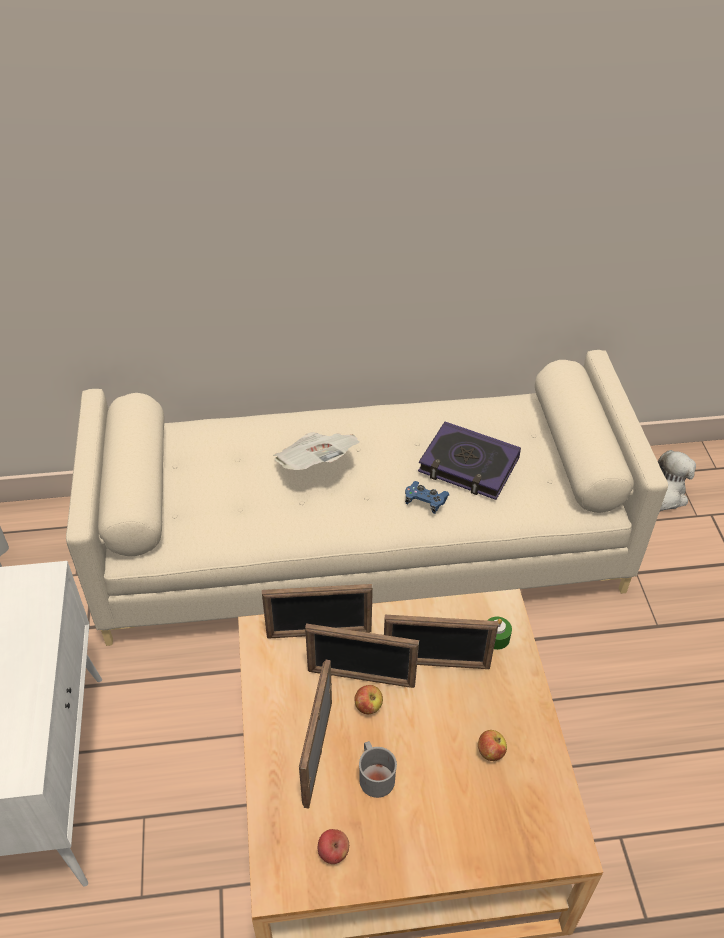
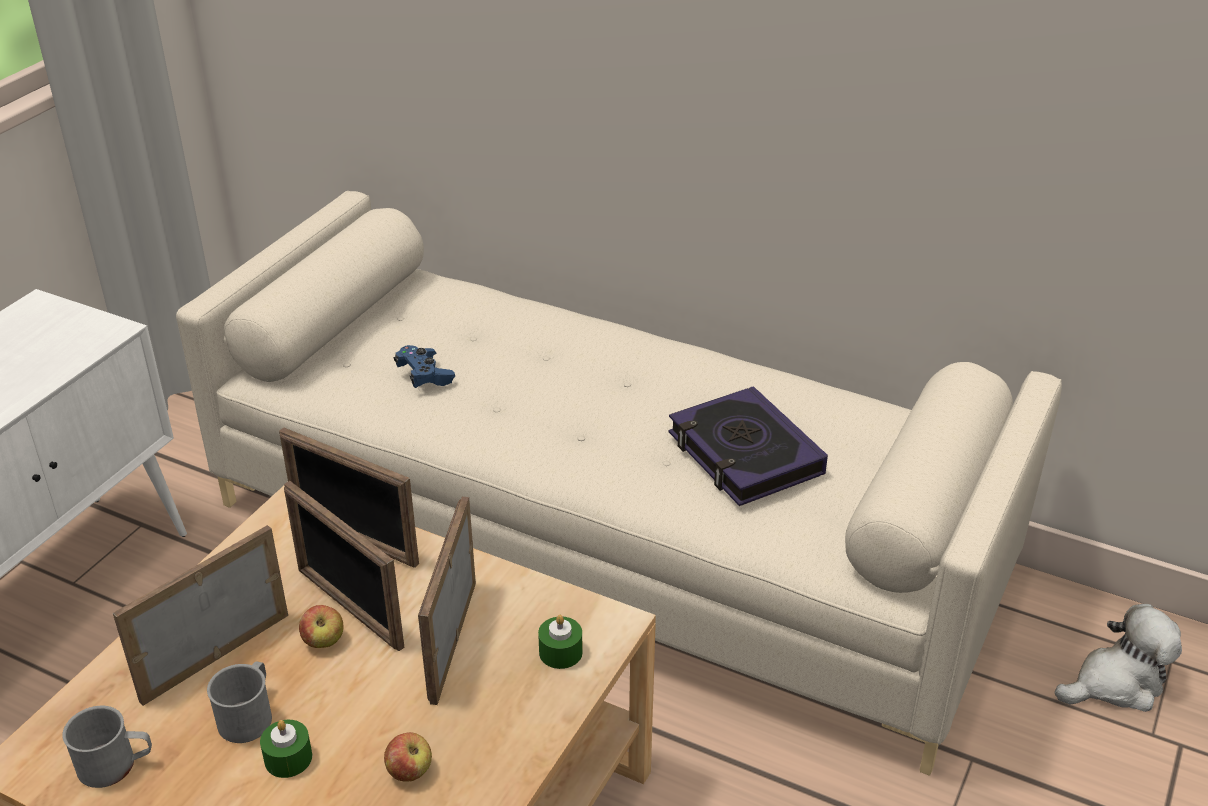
camera: 35 degrees right, 10 degrees down
newspaper [273,432,360,470] -> none
apple [318,829,349,864] -> grey mug [62,706,152,788]
picture frame [384,615,498,669] -> picture frame turned 60 degrees clockwise [418,497,476,705]
blue game controller [405,481,449,514] -> blue game controller moved to [394,345,455,388]
none -> green candle [260,720,312,778]

